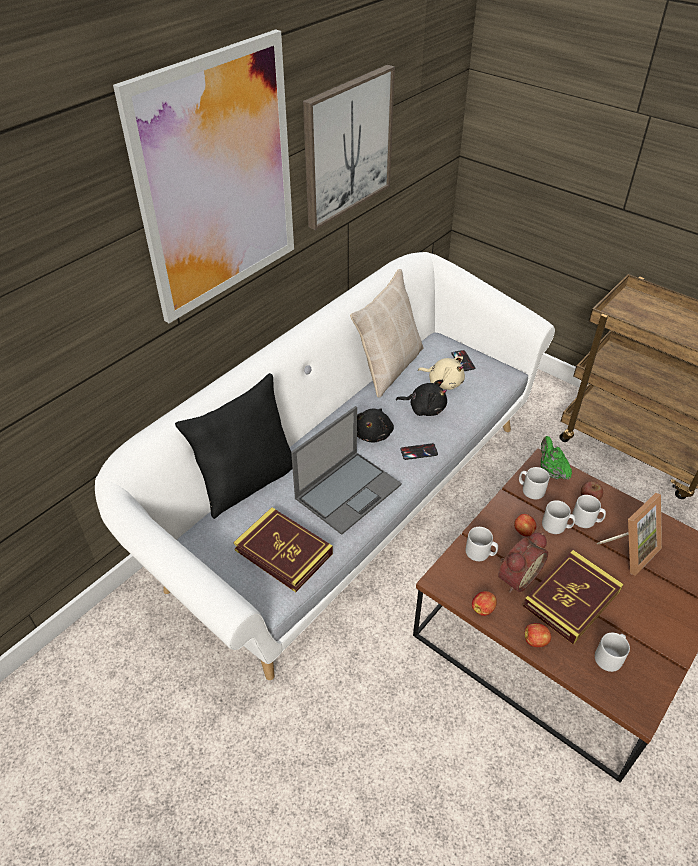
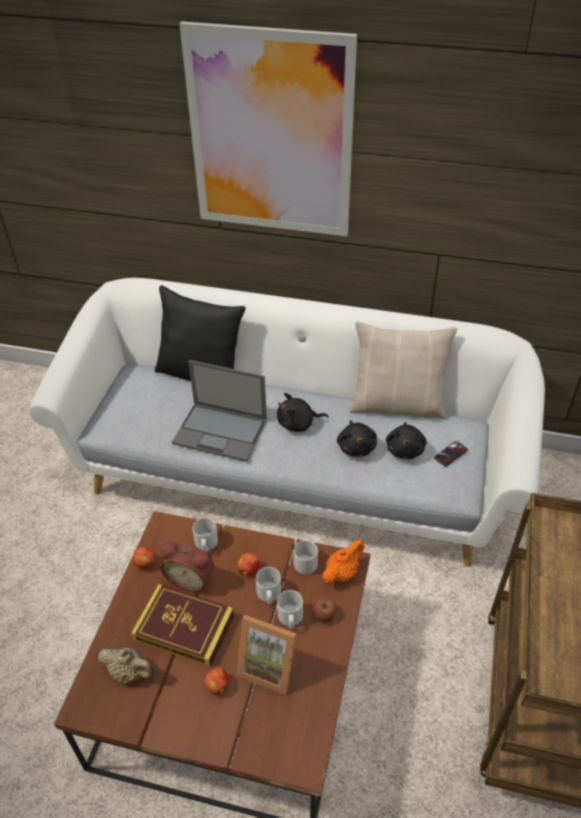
camera: 65 degrees right, 0 degrees up
book [234,507,333,592] -> none
picture [303,65,395,230] -> none
phone [401,443,438,460] -> none
beige plush toy [418,356,465,390] -> black plush toy [386,422,427,459]
apple [525,623,551,647] -> apple moved to [205,667,229,695]
green teapot [541,436,572,480] -> orange teapot [322,539,364,583]
grey mug [595,633,630,672] -> beige teapot [98,648,155,684]

